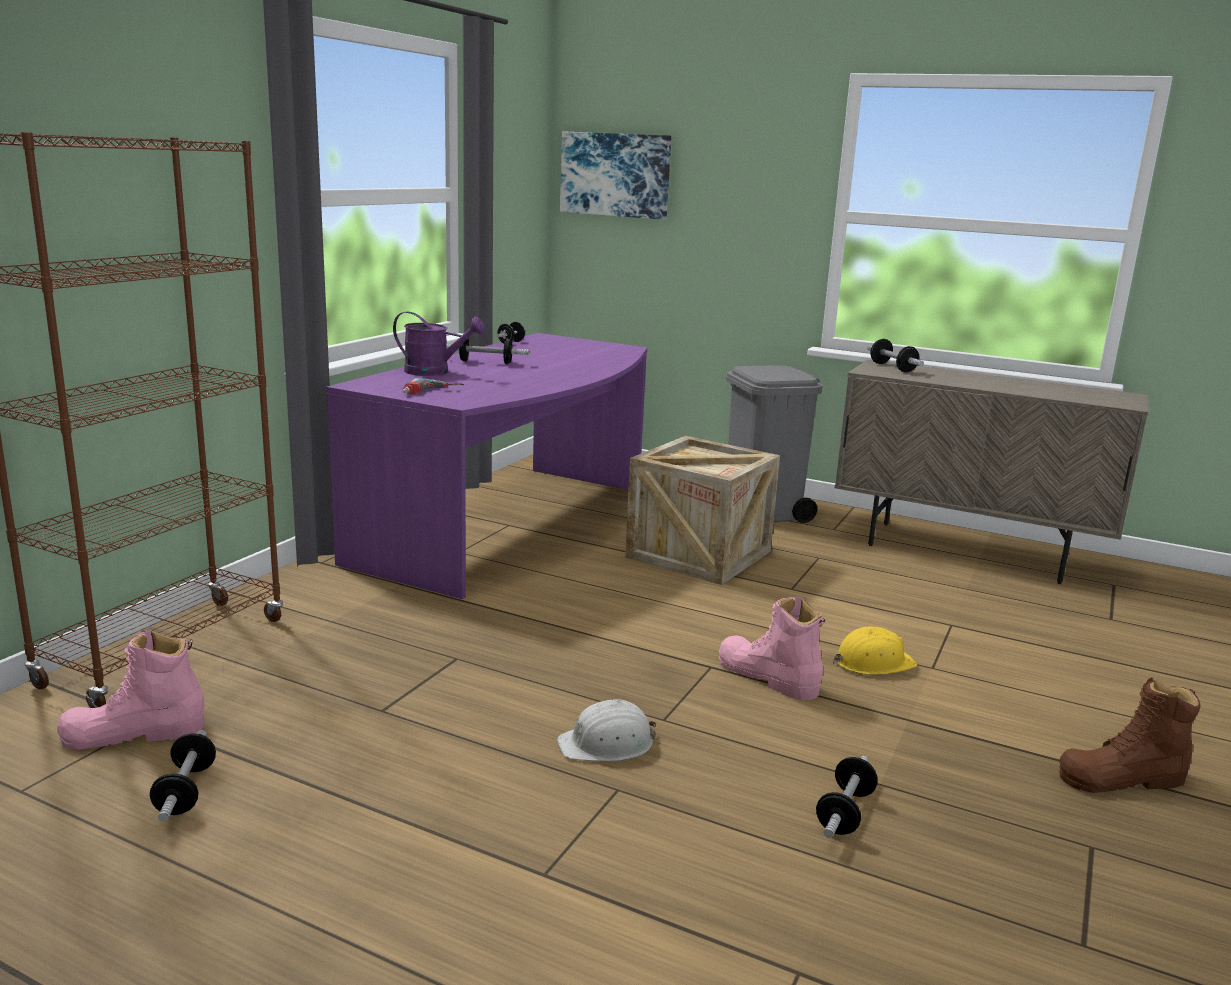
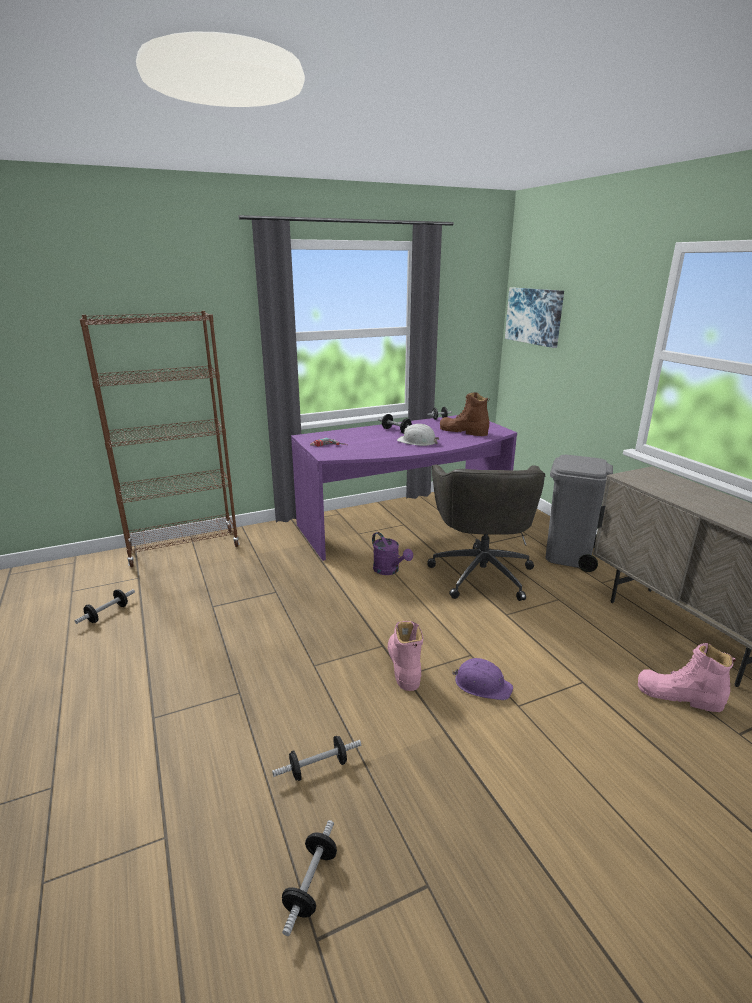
camera: 40 degrees right, 5 degrees up
pink boot [57,630,205,750] -> pink boot moved to [638,643,736,712]
purple watering can [393,311,486,376] -> purple watering can moved to [372,532,413,575]
white hard hat [557,699,656,762] -> white hard hat moved to [397,424,439,446]
crate [625,436,780,585] -> grey office chair [427,464,545,601]
yellow hard hat [833,627,917,675] -> purple hard hat [453,658,513,700]
dumbbell [867,339,924,373] -> dumbbell moved to [282,820,337,936]
brown boot [1059,677,1201,793] -> brown boot moved to [440,393,489,436]

